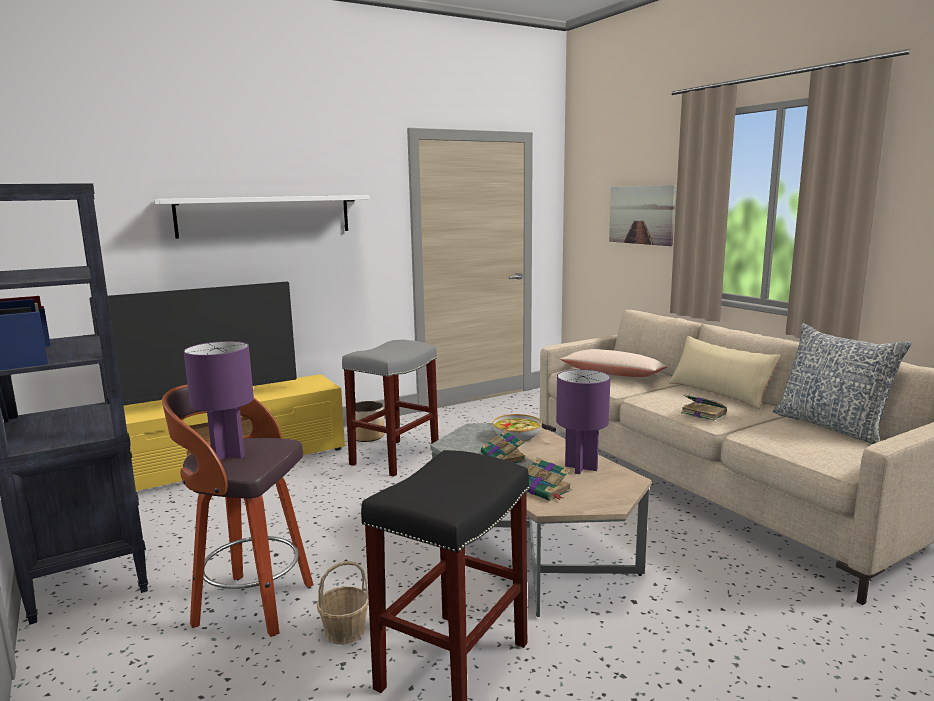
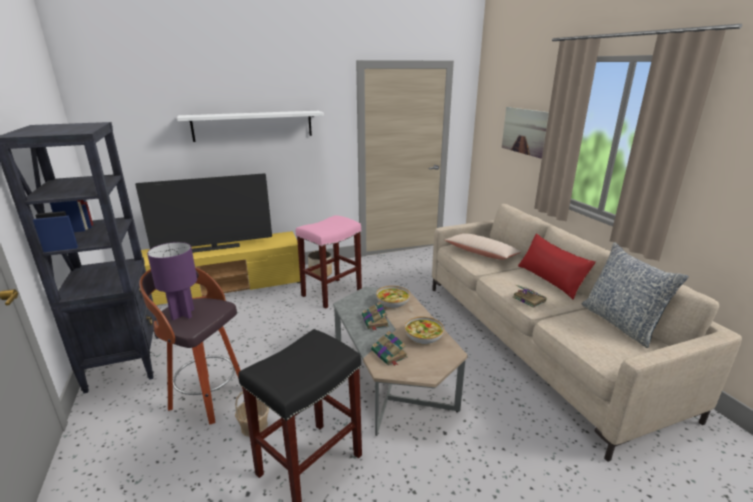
camera: 10 degrees right, 10 degrees up
grey stool [342,340,439,477] -> pink stool [296,215,362,309]
purple table lamp [556,369,610,474] -> bowl [405,317,444,345]
beige pillow [669,336,780,409] -> red pillow [518,234,596,300]

